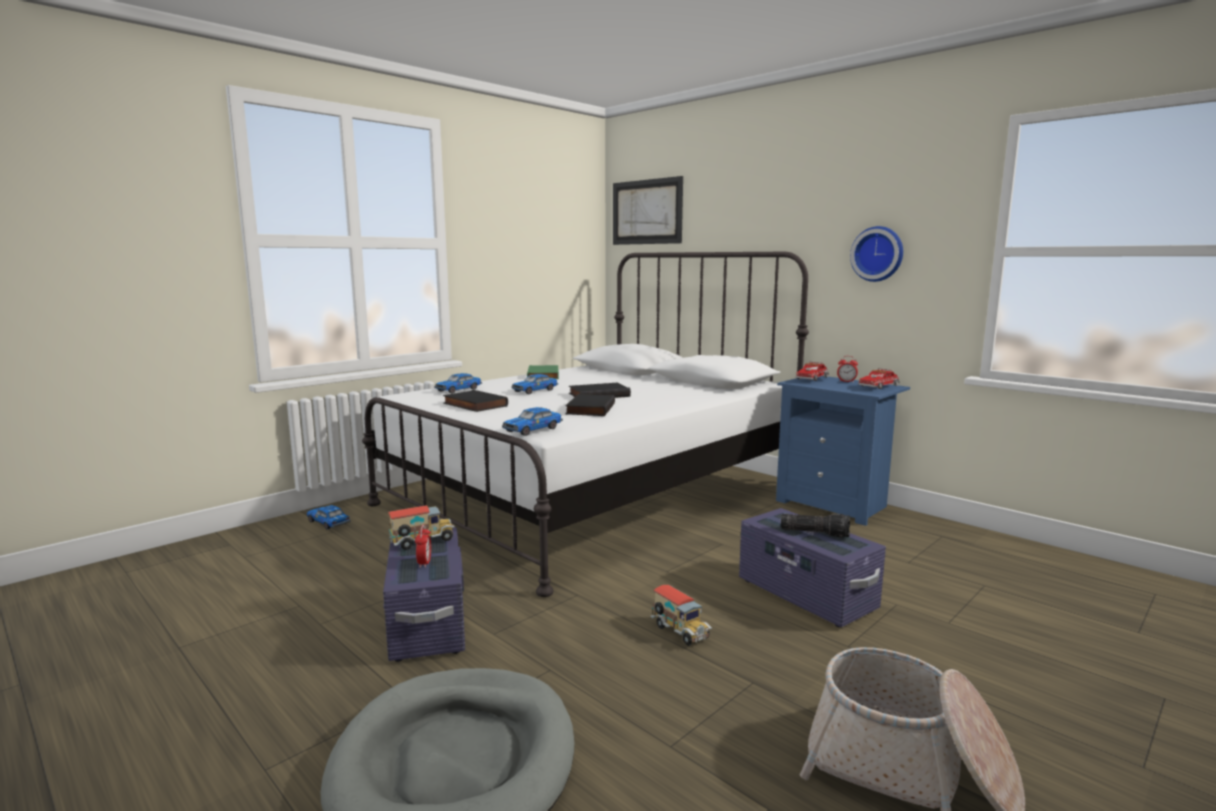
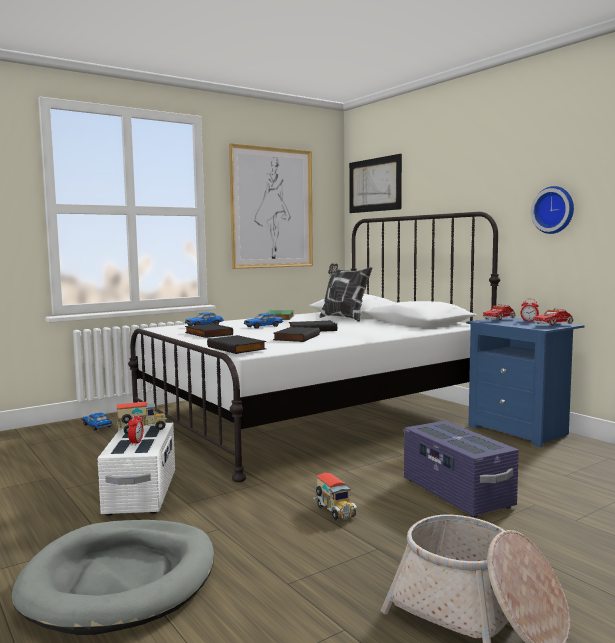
camera: 10 degrees right, 5 degrees down
purple storage box [383,527,465,662] -> white storage box [97,423,175,516]
toy car [502,407,563,436] -> black book [207,335,266,354]
flashlight [781,513,850,538] -> none
none -> picture [229,143,313,269]
none -> pillow [320,264,372,322]

